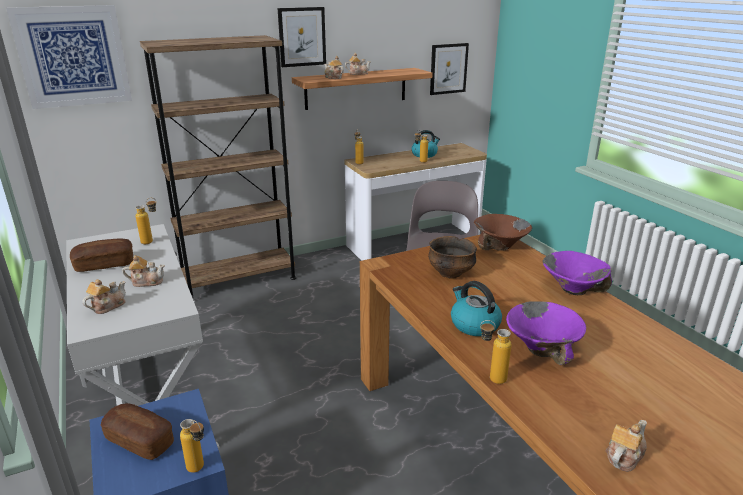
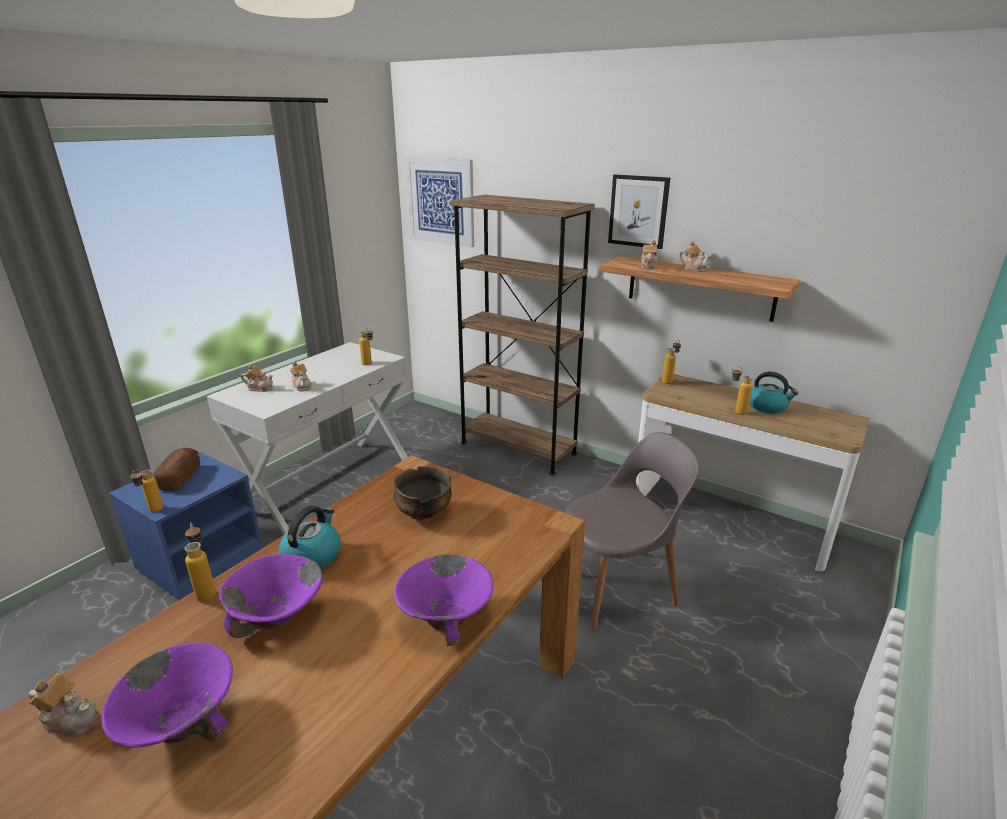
camera: 60 degrees right, 0 degrees up
bread [70,239,133,272] -> none
picture [430,43,469,95] -> none
brown bowl [474,214,532,251] -> none
none -> purple bowl [101,643,233,748]

